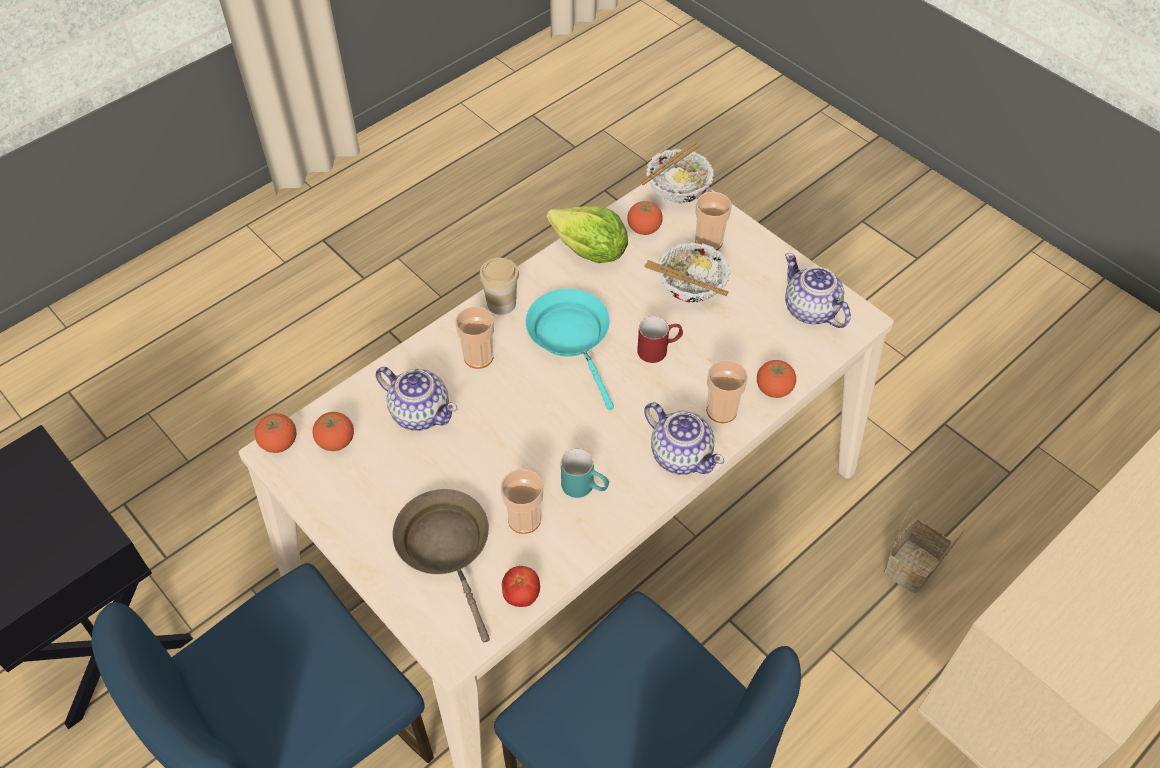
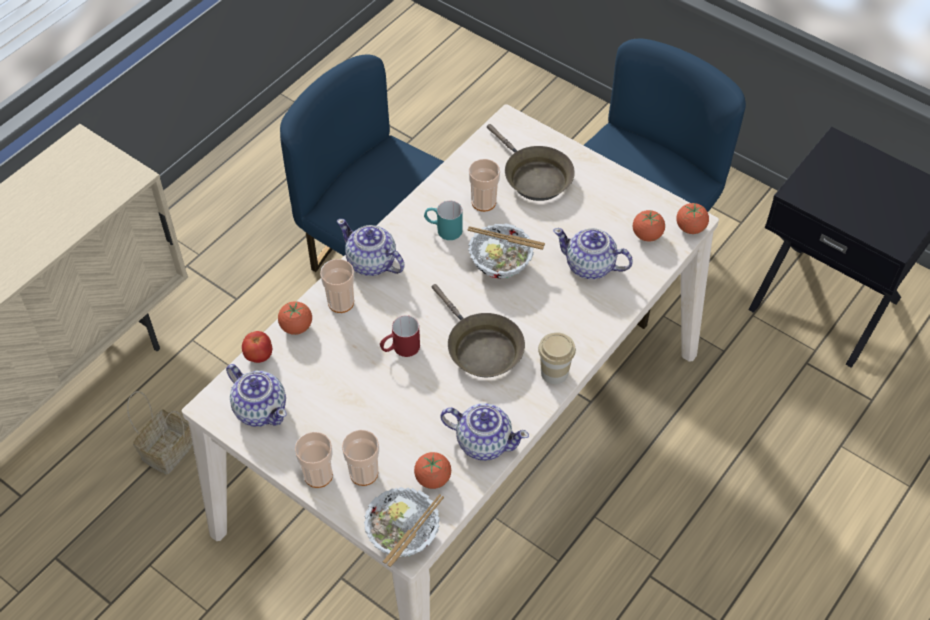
camera: 170 degrees right, 0 degrees up
cup [456,306,494,369] -> cup moved to [295,432,333,488]
tomato [502,566,540,607] -> tomato moved to [242,331,272,363]
turquoise frying pan [526,289,614,410] -> brown frying pan [432,284,525,377]
lettuce [547,206,628,263] -> teapot [440,403,529,461]
bowl [644,242,731,303] -> bowl moved to [468,223,545,279]

